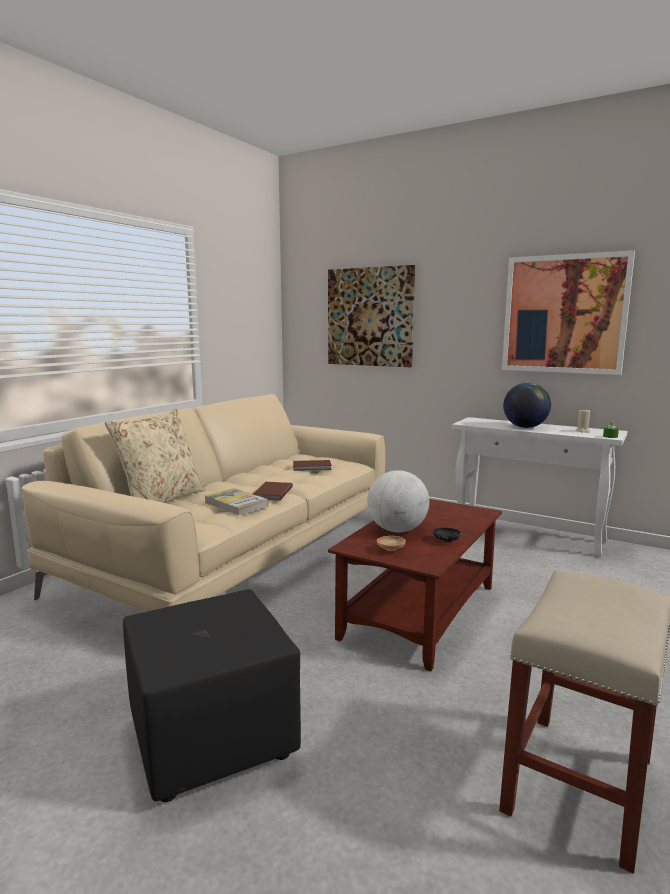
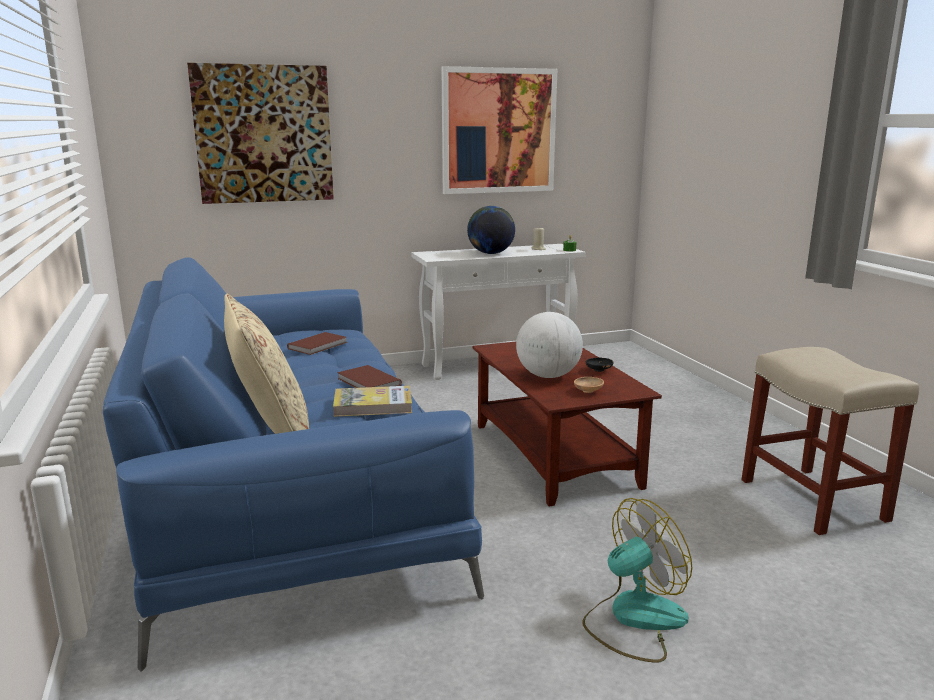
camera: 50 degrees left, 5 degrees up
beige sofa [22,394,385,612] -> blue sofa [103,257,484,672]
black ottoman [123,589,301,802] -> fan [582,498,692,663]

